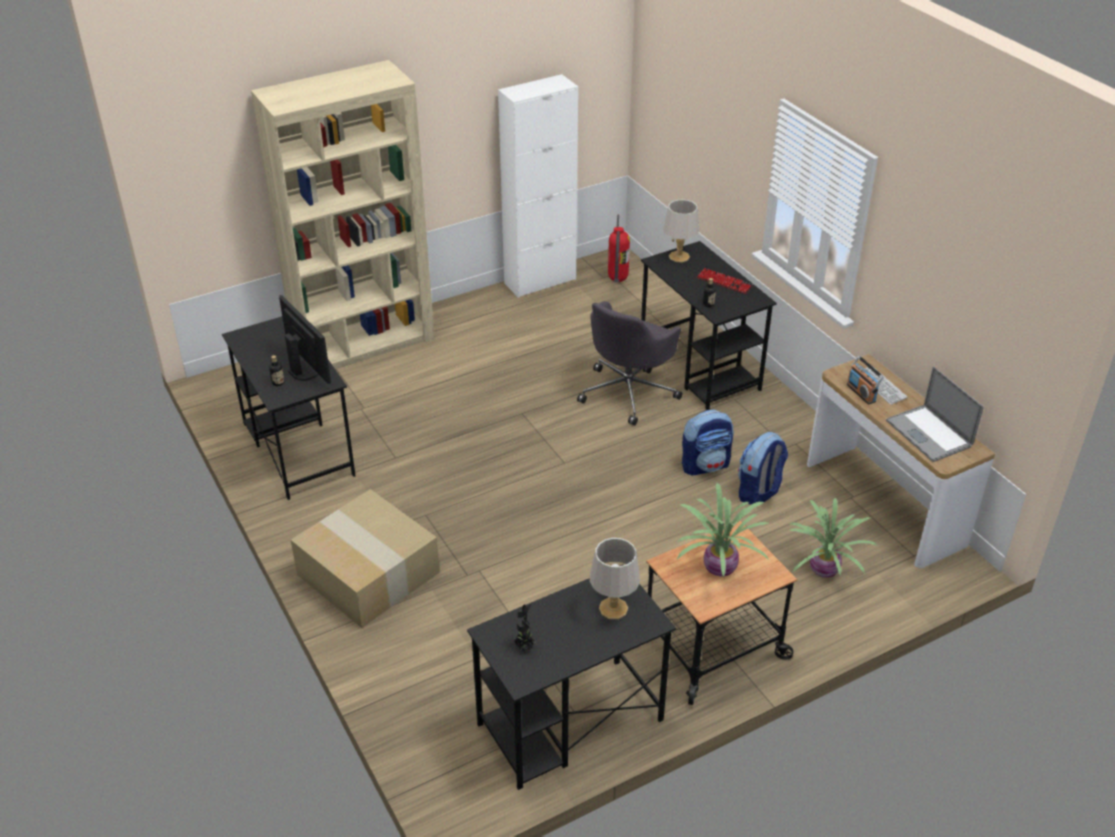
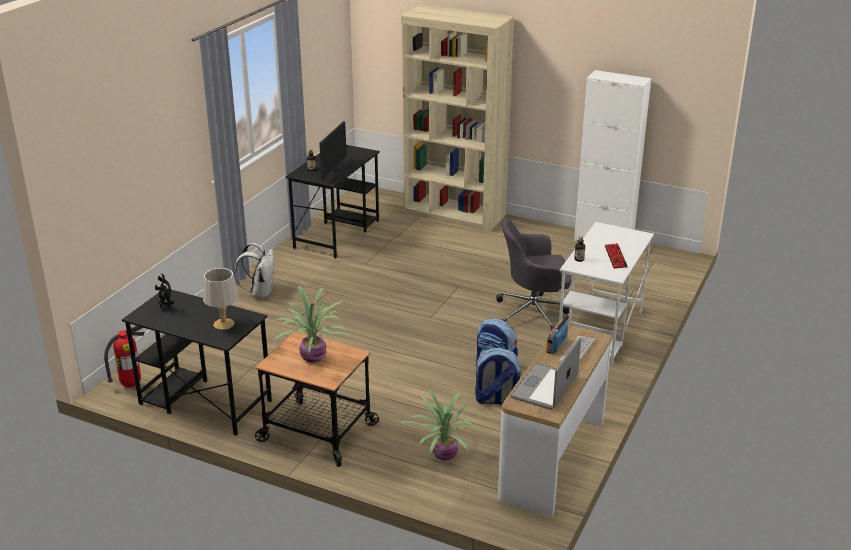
camera: 55 degrees right, 10 degrees down
cardboard box [291,489,440,628] -> white backpack [234,243,275,299]
fire extinguisher [608,215,630,282] -> fire extinguisher moved to [104,326,145,388]
black desk [641,241,776,410] -> white desk [559,222,654,364]
grey table lamp [663,199,699,262] -> none

